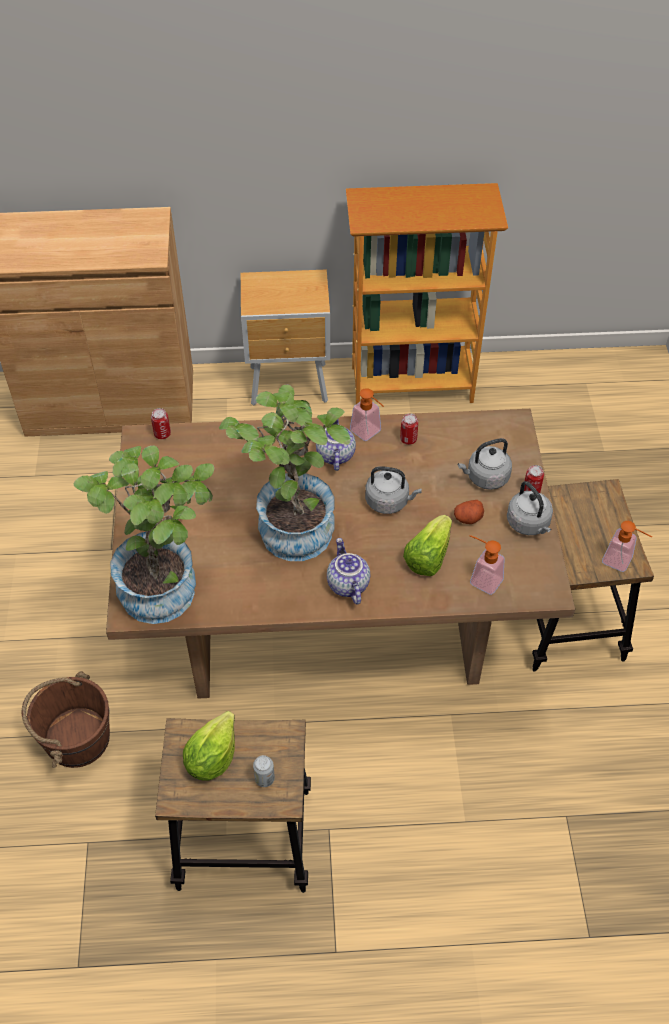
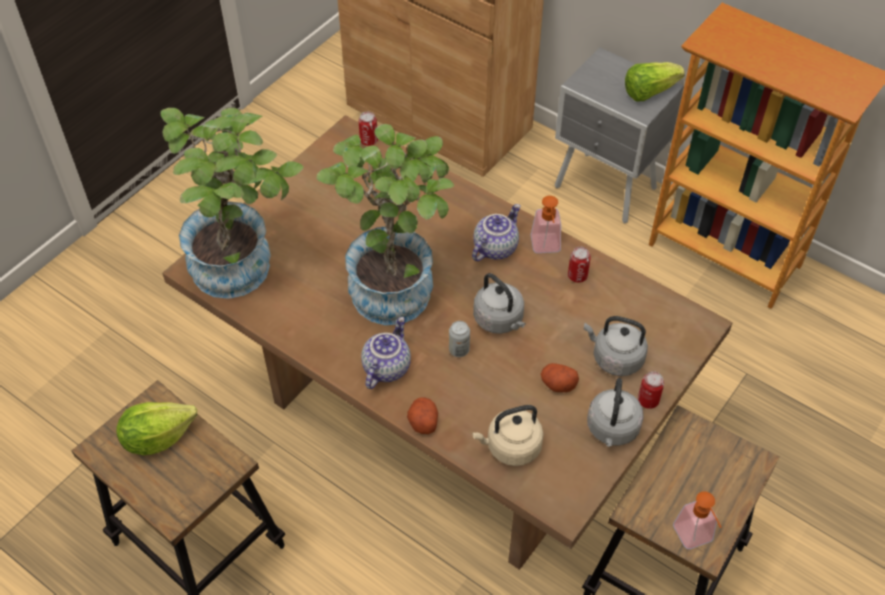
camera: 40 degrees right, 0 degrees up
brown bucket [22,671,110,768] -> none
brown nightstand [241,269,330,406] -> grey nightstand [555,48,684,224]
can [253,755,275,787] -> can moved to [449,321,470,357]
lettuce [403,515,452,576] -> lettuce moved to [625,62,685,102]
soap dispenser [470,535,505,595] -> beige kettle [472,405,544,466]
none -> potato [407,398,438,434]

